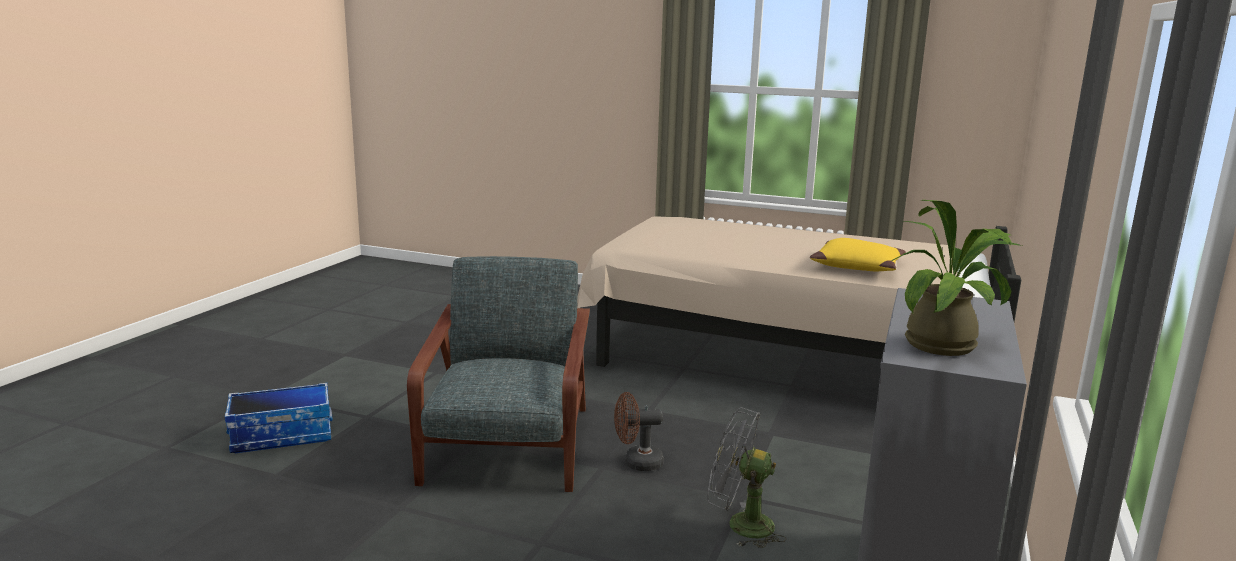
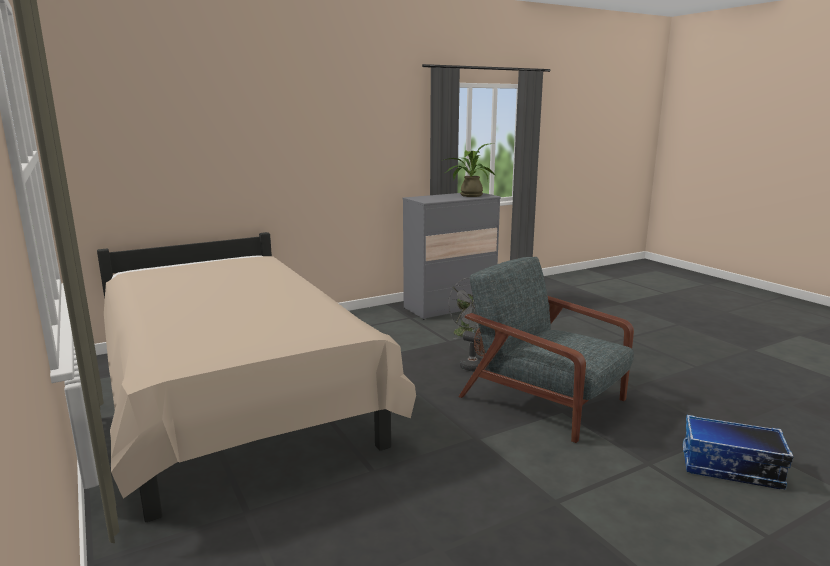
camera: 140 degrees left, 0 degrees up
grey armchair [407,256,590,492] -> grey armchair turned 90 degrees clockwise [459,257,634,443]
yellow pillow [810,238,906,271] -> none

